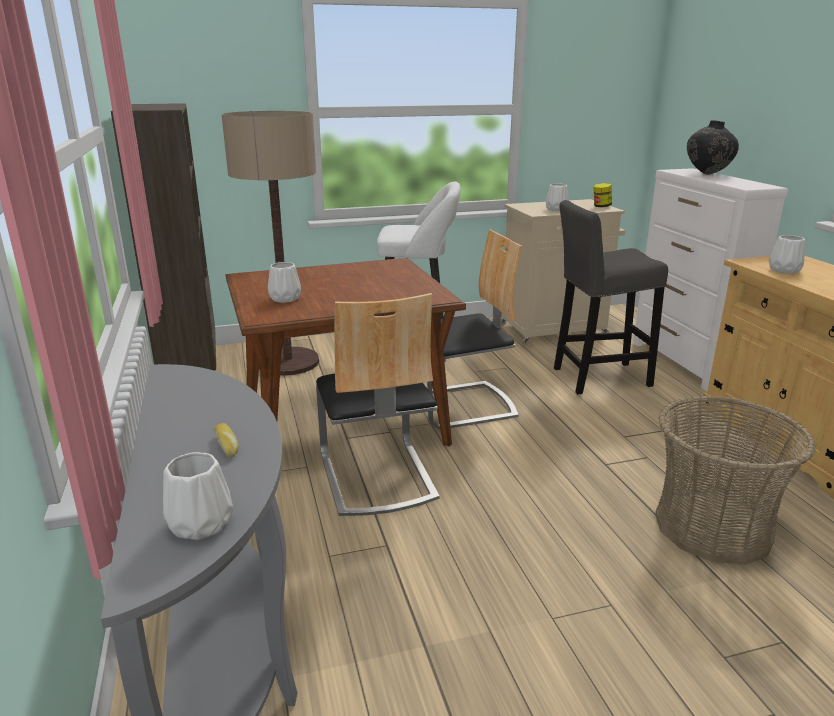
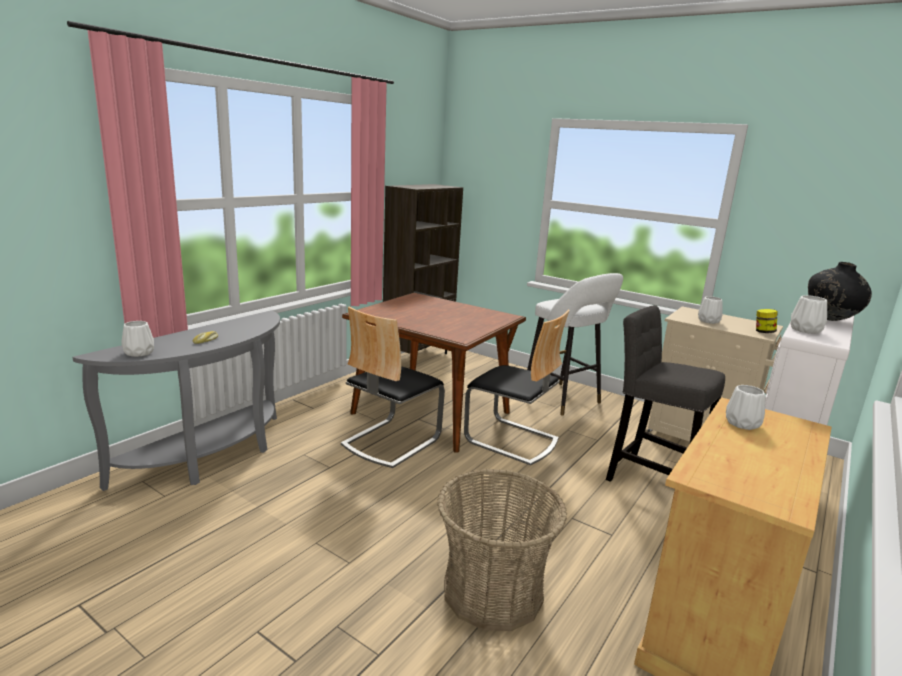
camera: 50 degrees right, 5 degrees down
floor lamp [221,111,319,376] -> none
white vase [268,262,301,303] -> white vase moved to [790,295,827,334]

